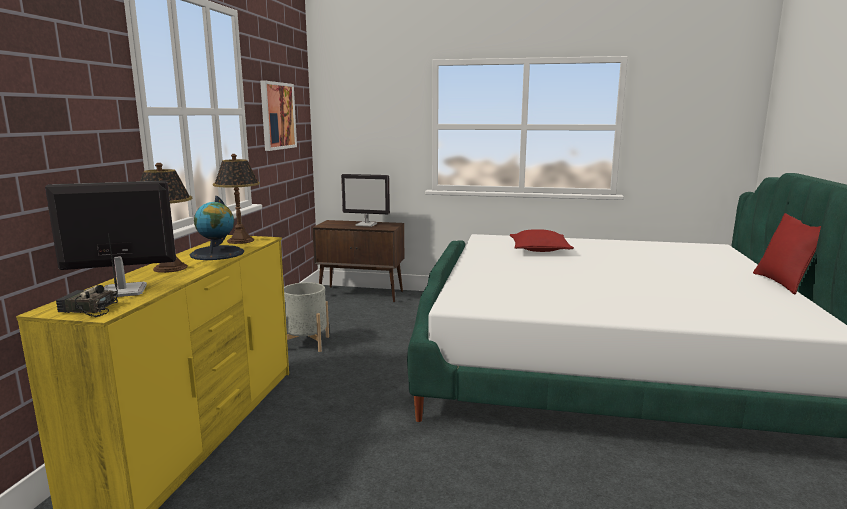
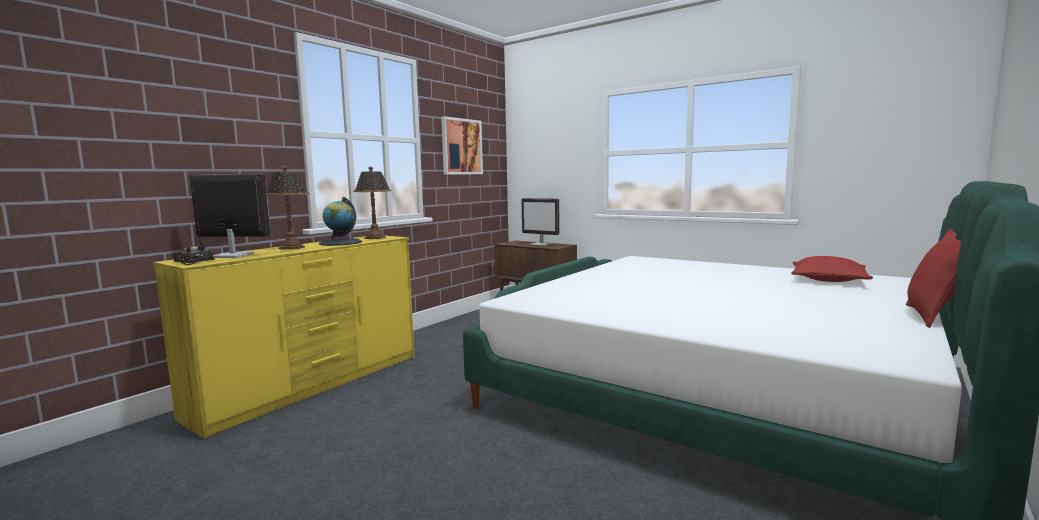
camera: 25 degrees right, 5 degrees down
grey planter [284,282,329,352] -> none
red pillow [510,229,574,252] -> red pillow moved to [791,256,873,282]

